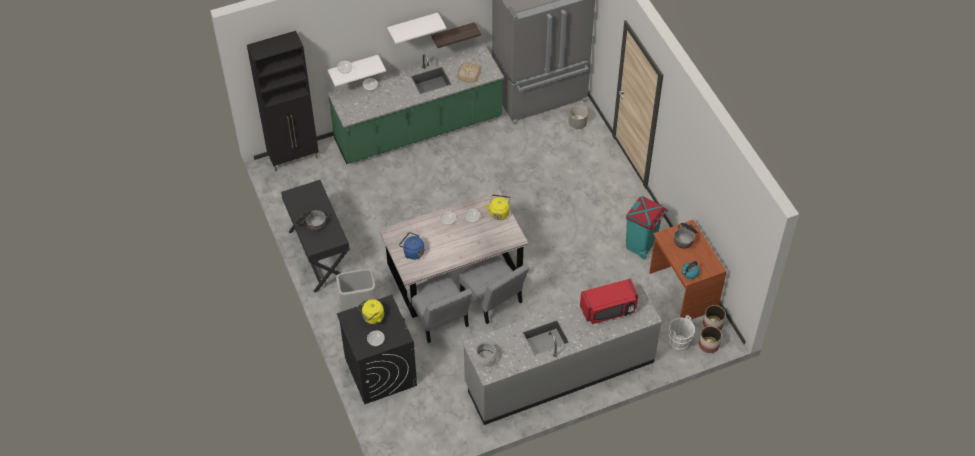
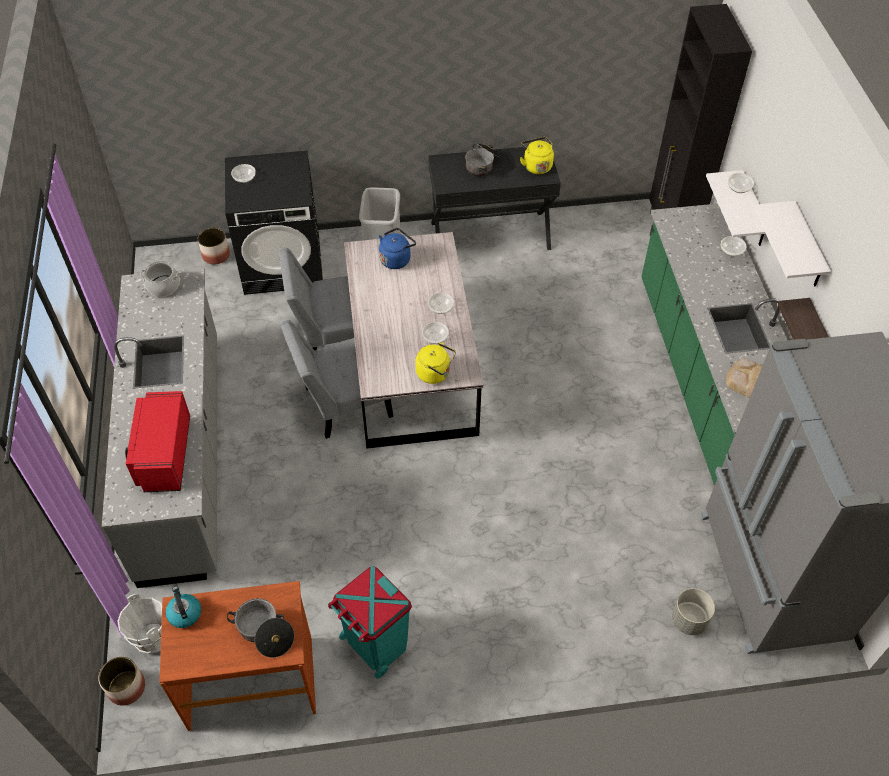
camera: 105 degrees right, 0 degrees up
yellow kettle [357,299,384,324] -> yellow kettle moved to [520,137,554,174]
planter [703,305,726,330] -> planter moved to [198,228,230,265]

